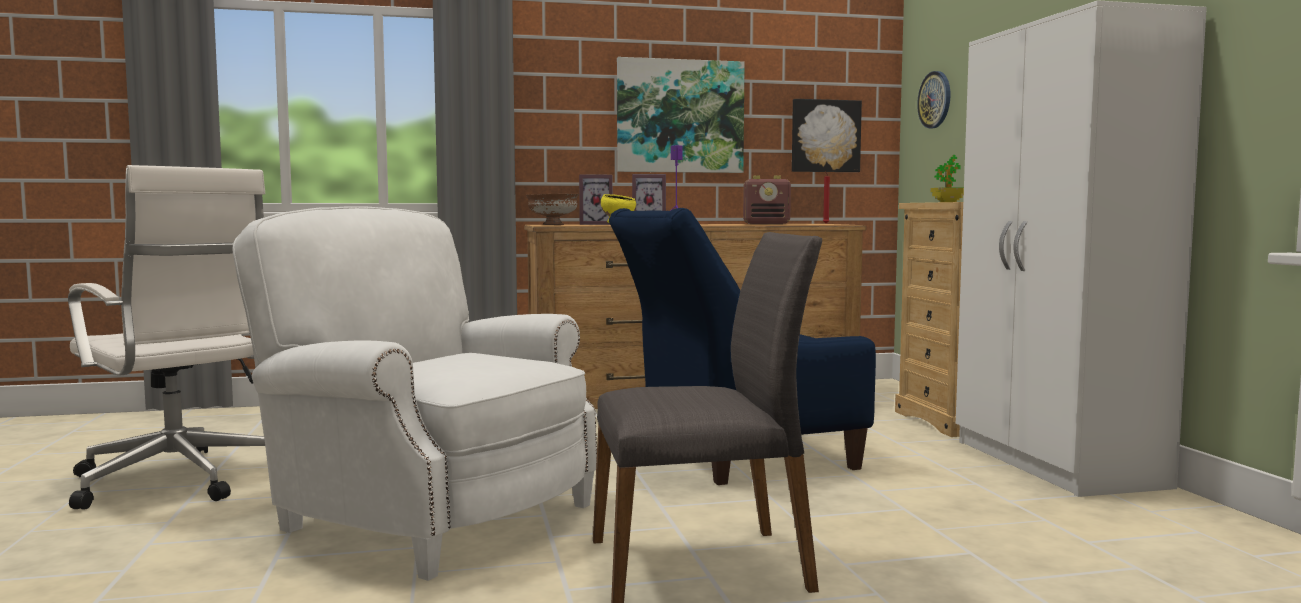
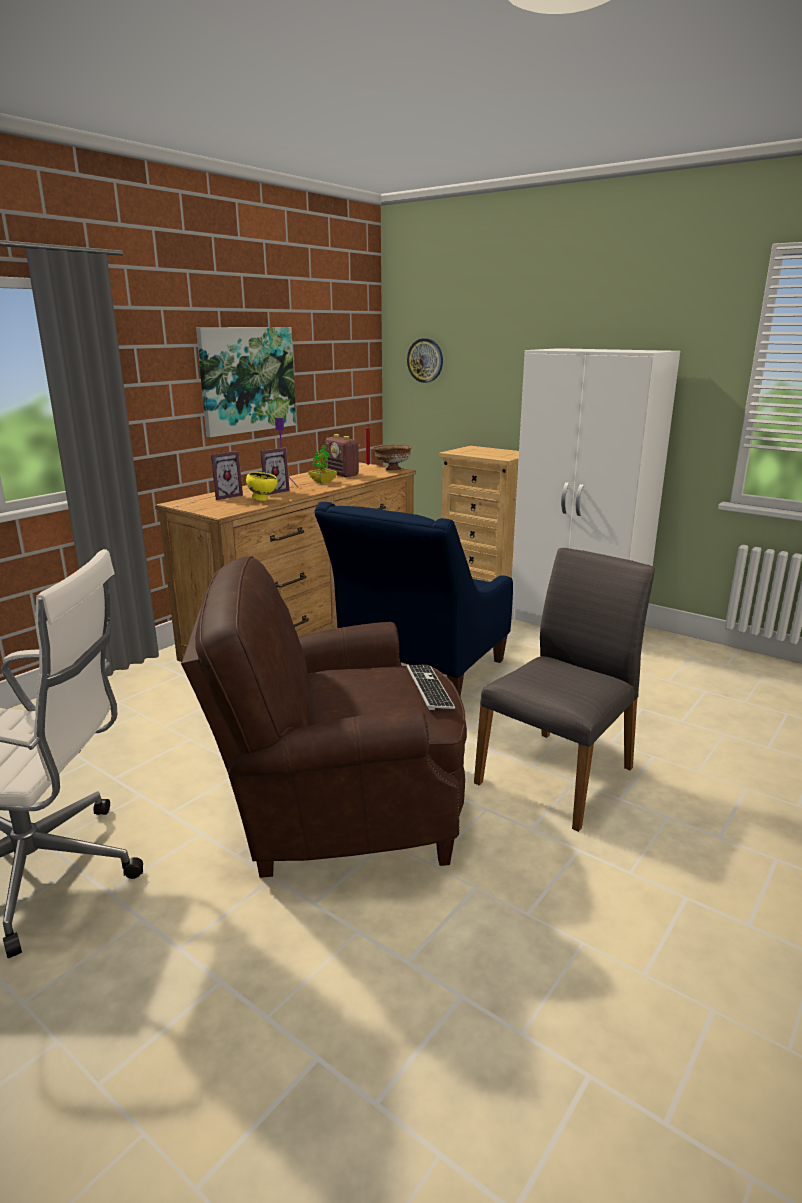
camera: 40 degrees left, 15 degrees up
white armchair [232,206,597,581] -> brown armchair [181,556,467,878]
brown bowl [526,194,579,225] -> brown bowl moved to [373,445,412,470]
radio [743,176,791,224] -> radio turned 90 degrees clockwise [325,434,360,477]
picture [792,99,862,172] -> none
potted plant [930,155,964,202] -> potted plant moved to [308,445,337,483]
none -> keyboard [407,665,455,710]

